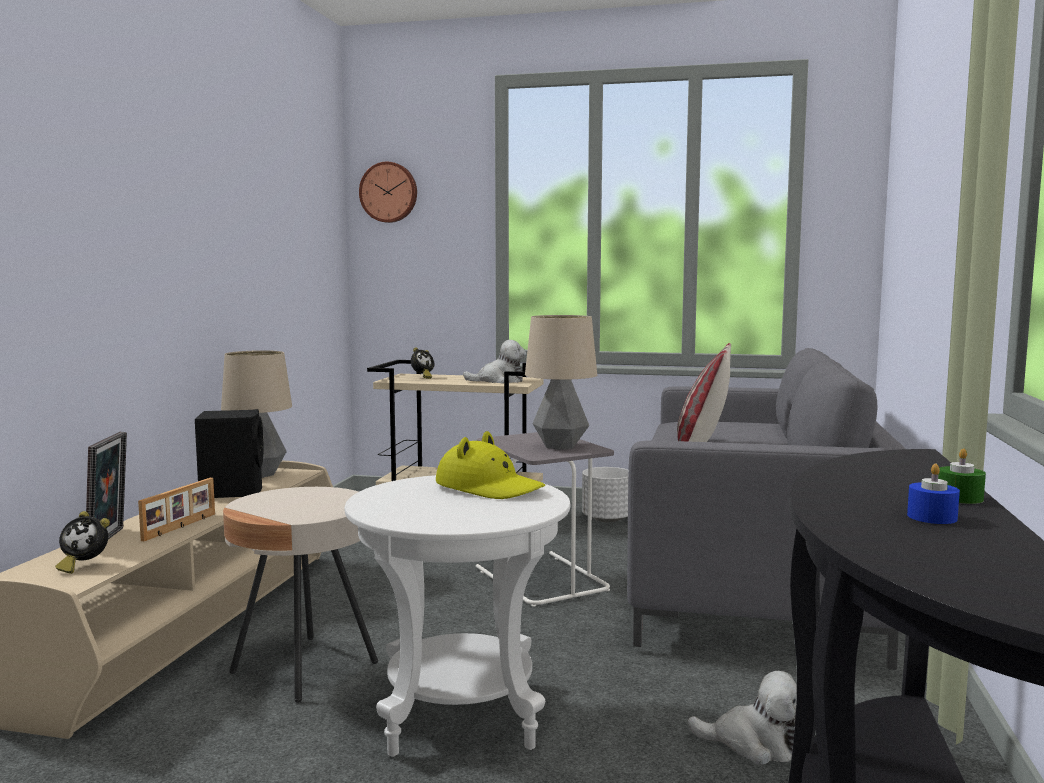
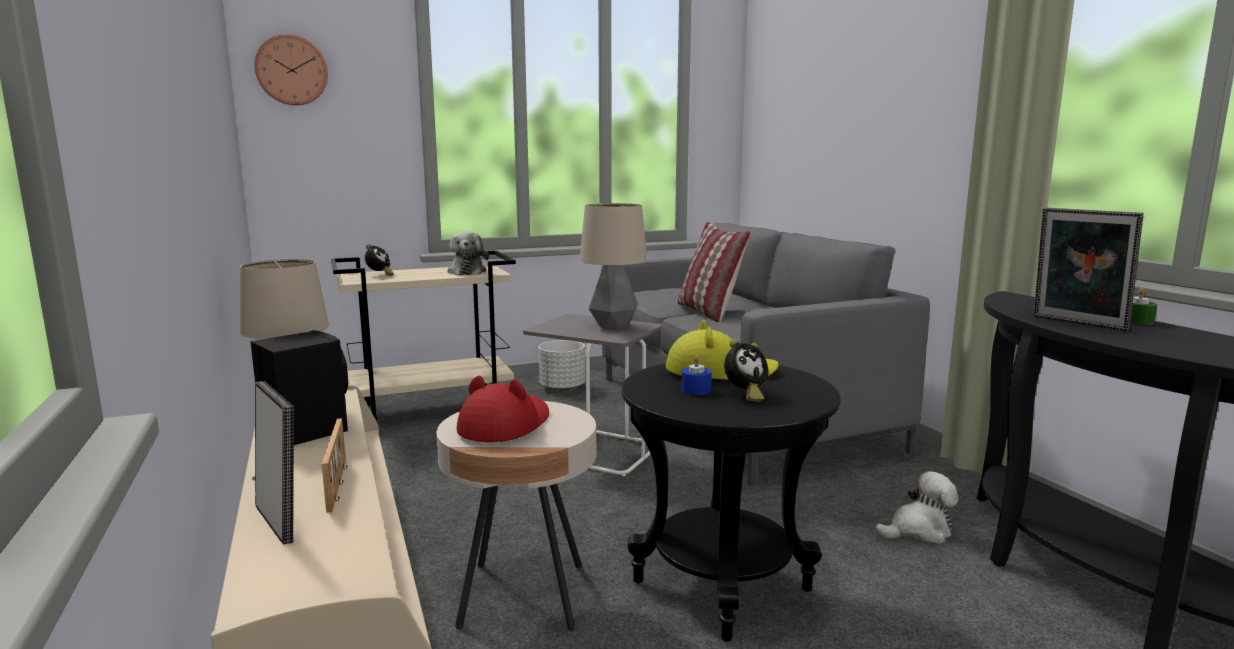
camera: 35 degrees left, 5 degrees up
alarm clock [55,511,110,574] -> alarm clock moved to [724,339,768,402]
white side table [345,475,570,757] -> black side table [622,363,841,642]
plush toy [463,340,526,384] -> plush toy turned 120 degrees clockwise [447,232,489,275]
blue candle [907,464,960,524] -> blue candle moved to [681,355,712,395]
none -> red hat [457,375,549,442]
none -> picture frame [1034,208,1144,331]

